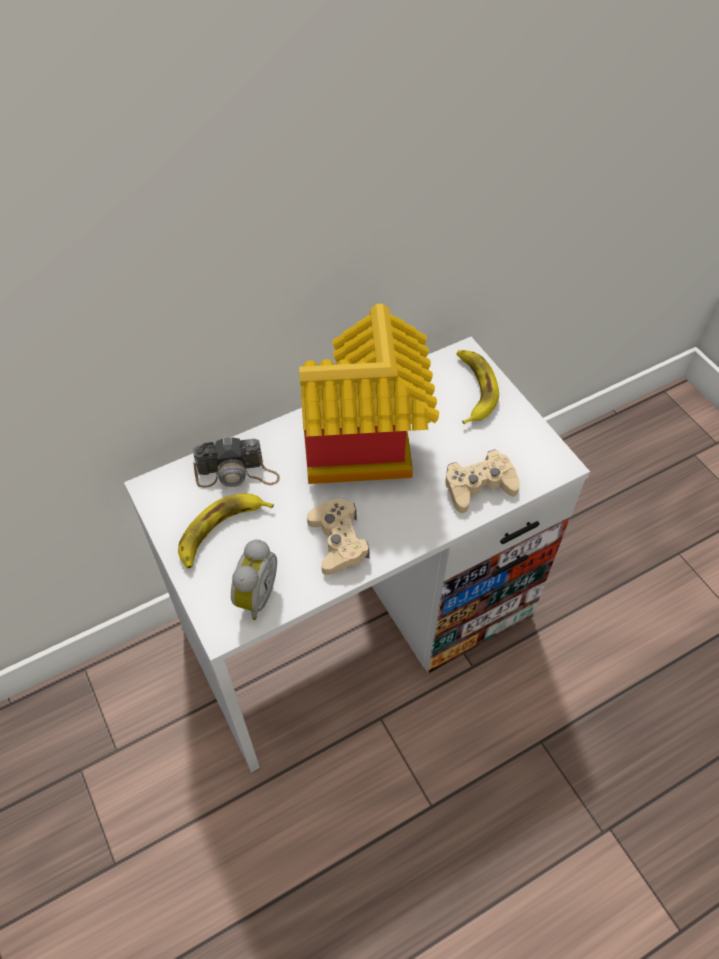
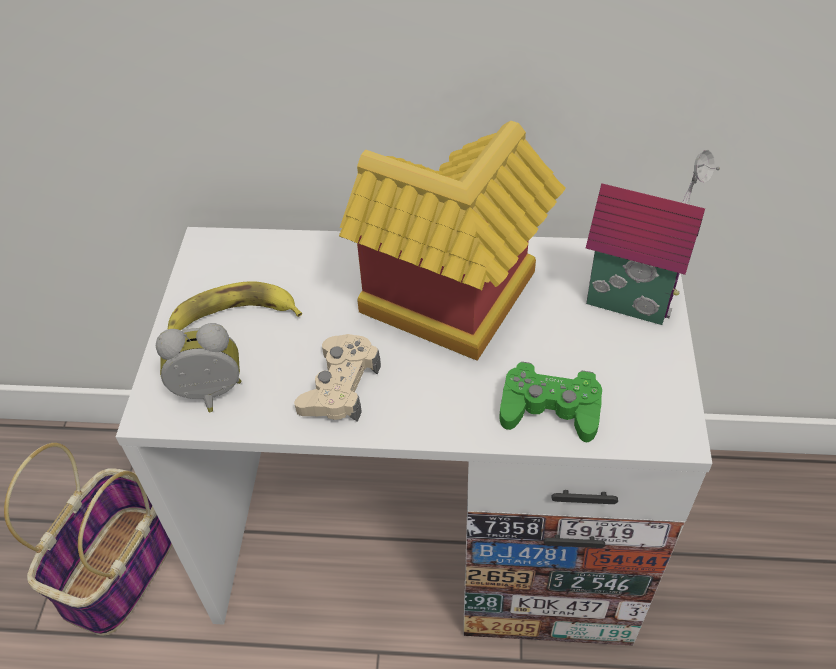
camera: 35 degrees right, 5 degrees down
camera [193,436,280,488] -> none
alarm clock [231,539,277,620] -> alarm clock turned 150 degrees counterclockwise [156,323,242,412]
beige game controller [445,450,520,513] -> green game controller [499,362,602,442]
banana [456,350,499,424] -> toy house [586,150,720,325]
none -> basket [4,443,173,636]

